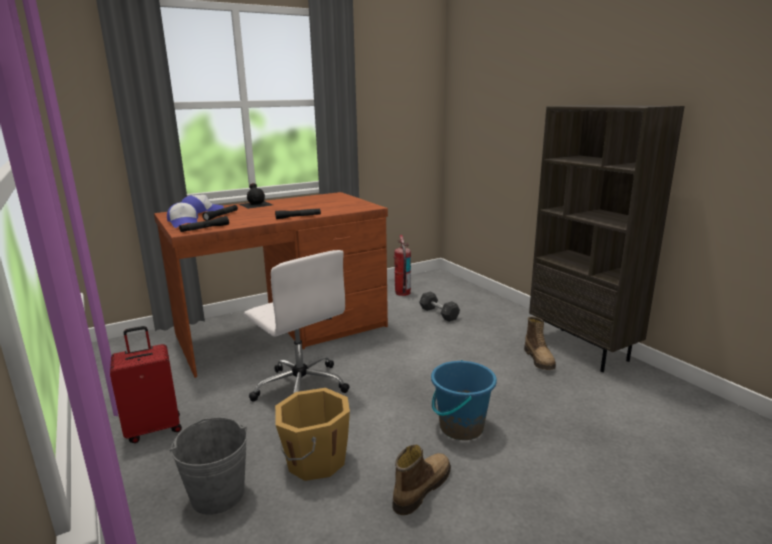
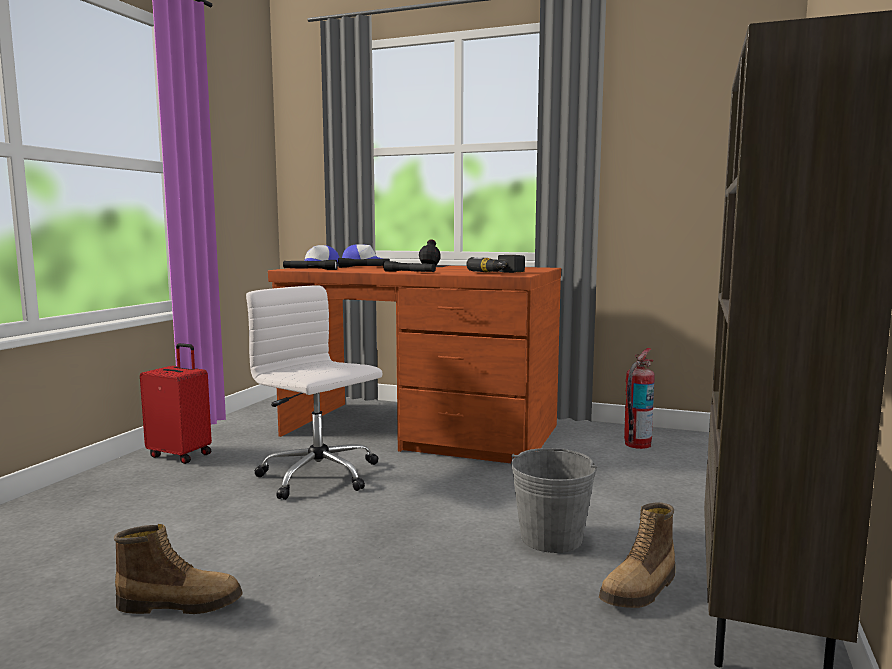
camera: 50 degrees right, 10 degrees down
grey bucket [169,417,247,515] -> grey bucket moved to [511,448,597,553]
white office chair [244,250,350,401] -> white office chair turned 120 degrees clockwise [246,285,383,500]
orange bucket [275,388,350,481] -> none
grey dumbbell [419,292,460,322] -> none
blue bucket [431,360,497,440] -> none
none -> power drill [466,255,525,273]

